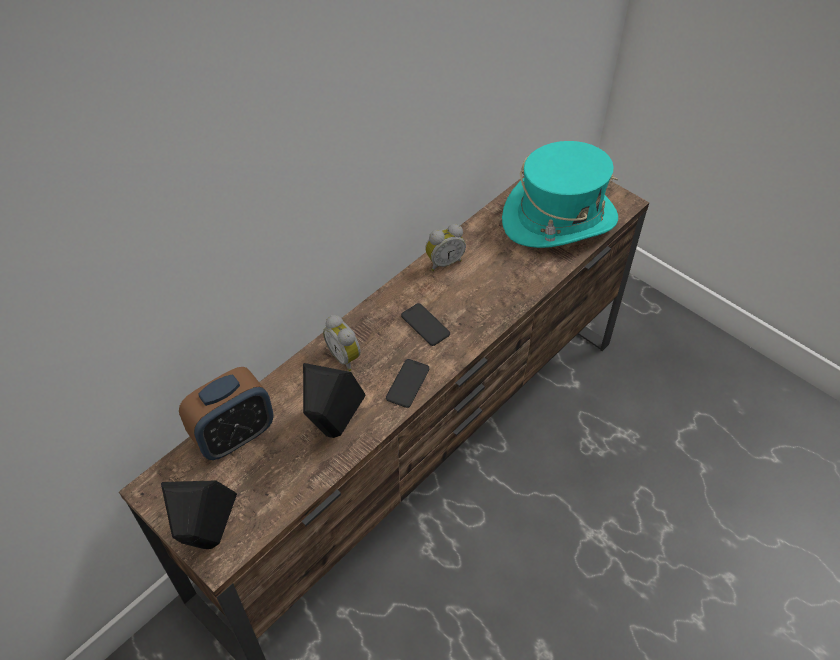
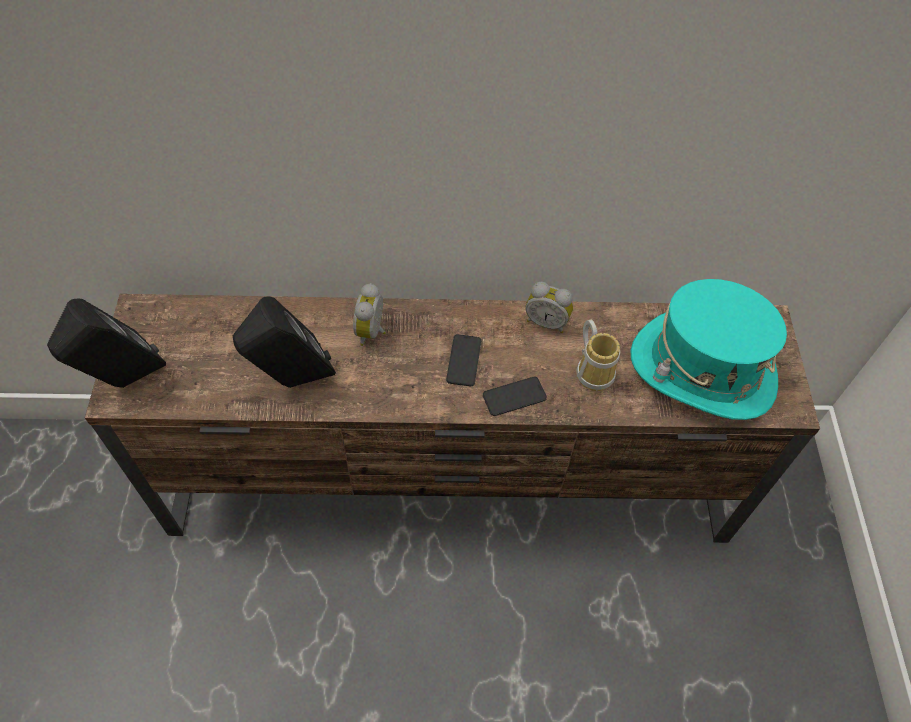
camera: 45 degrees right, 5 degrees up
alarm clock [179,367,274,460] -> none
phone [386,359,429,408] -> phone moved to [483,377,547,416]
none -> mug [576,319,620,391]

